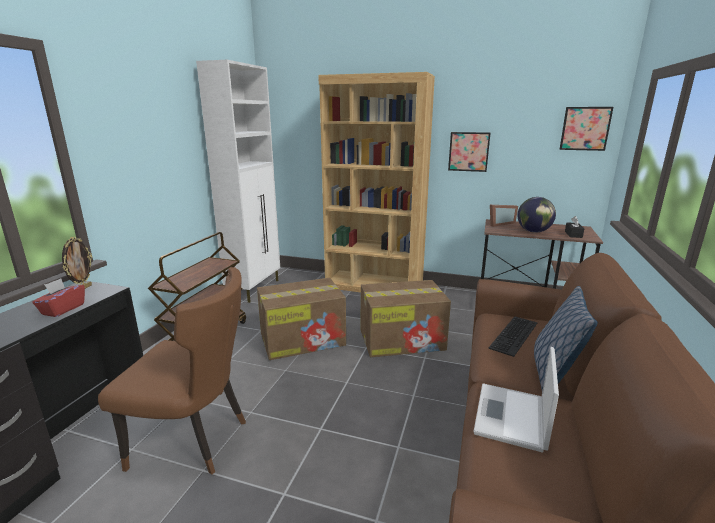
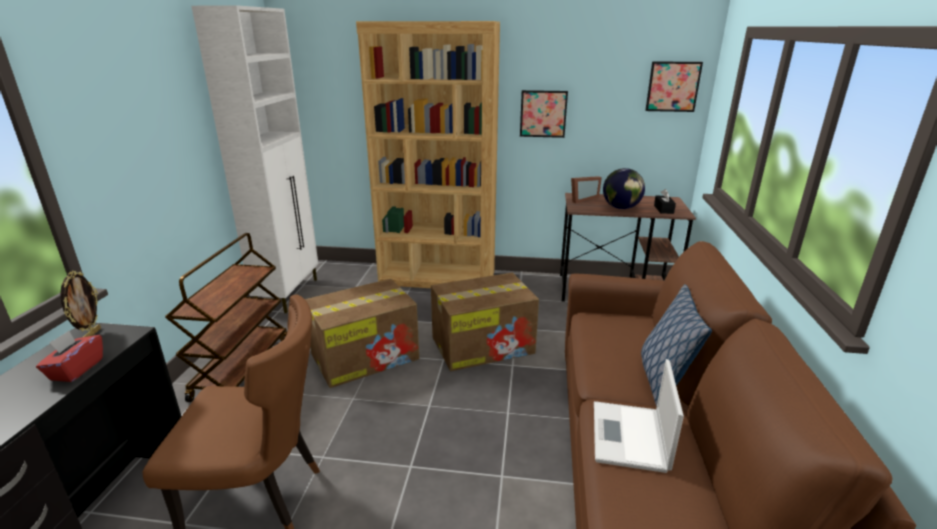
camera: 10 degrees left, 5 degrees up
keyboard [488,316,537,357] -> none

